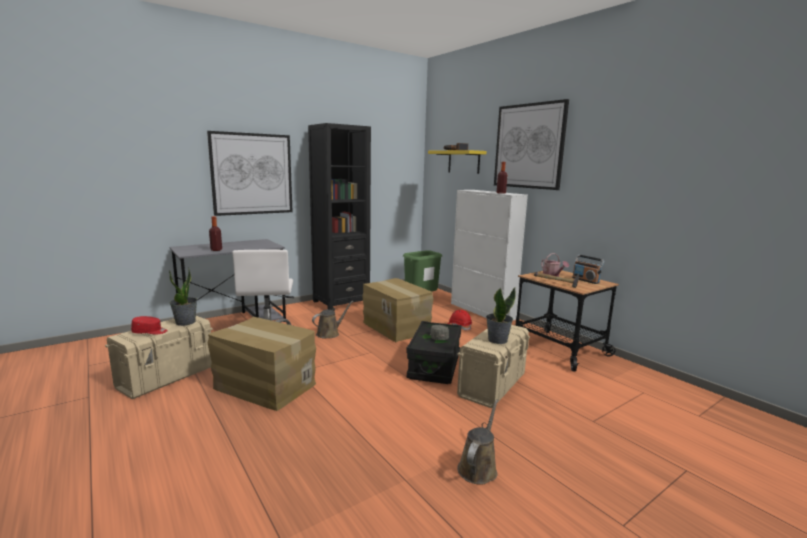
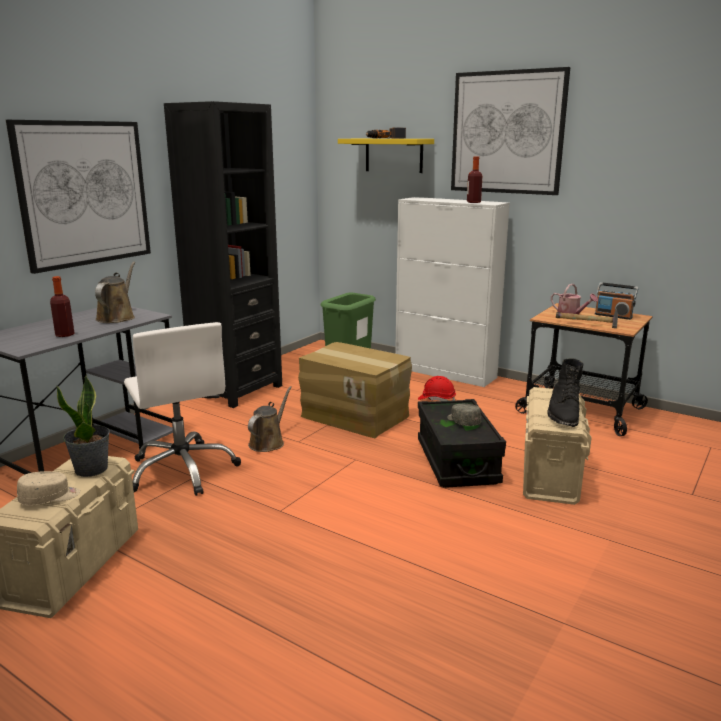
camera: 20 degrees left, 5 degrees up
red cap [131,316,168,335] -> beige cap [17,471,80,505]
cardboard box [208,317,316,411] -> none
brown watering can [457,400,498,485] -> brown watering can moved to [95,262,135,323]
potted plant [486,287,516,344] -> black boot [547,358,583,427]

